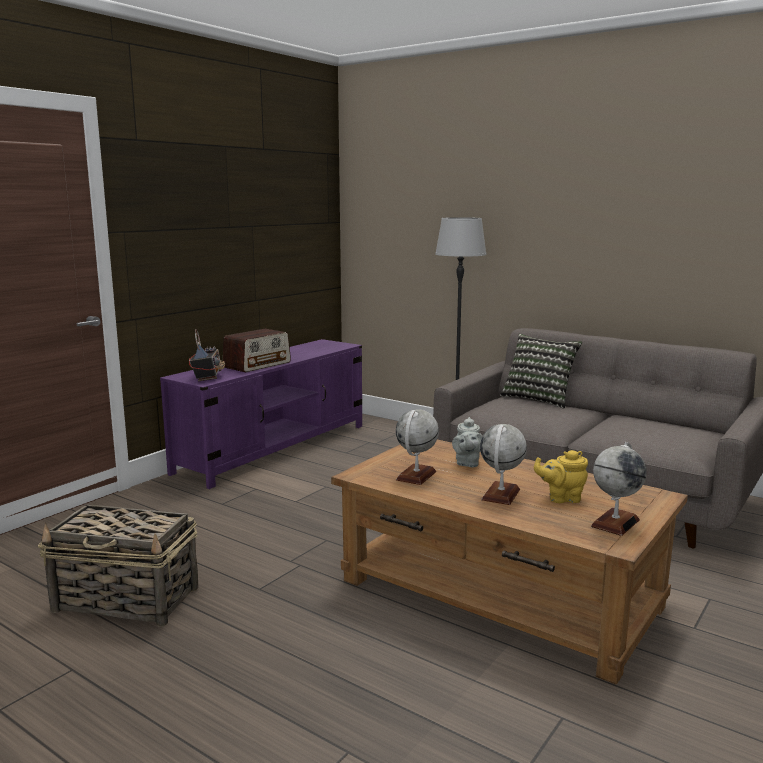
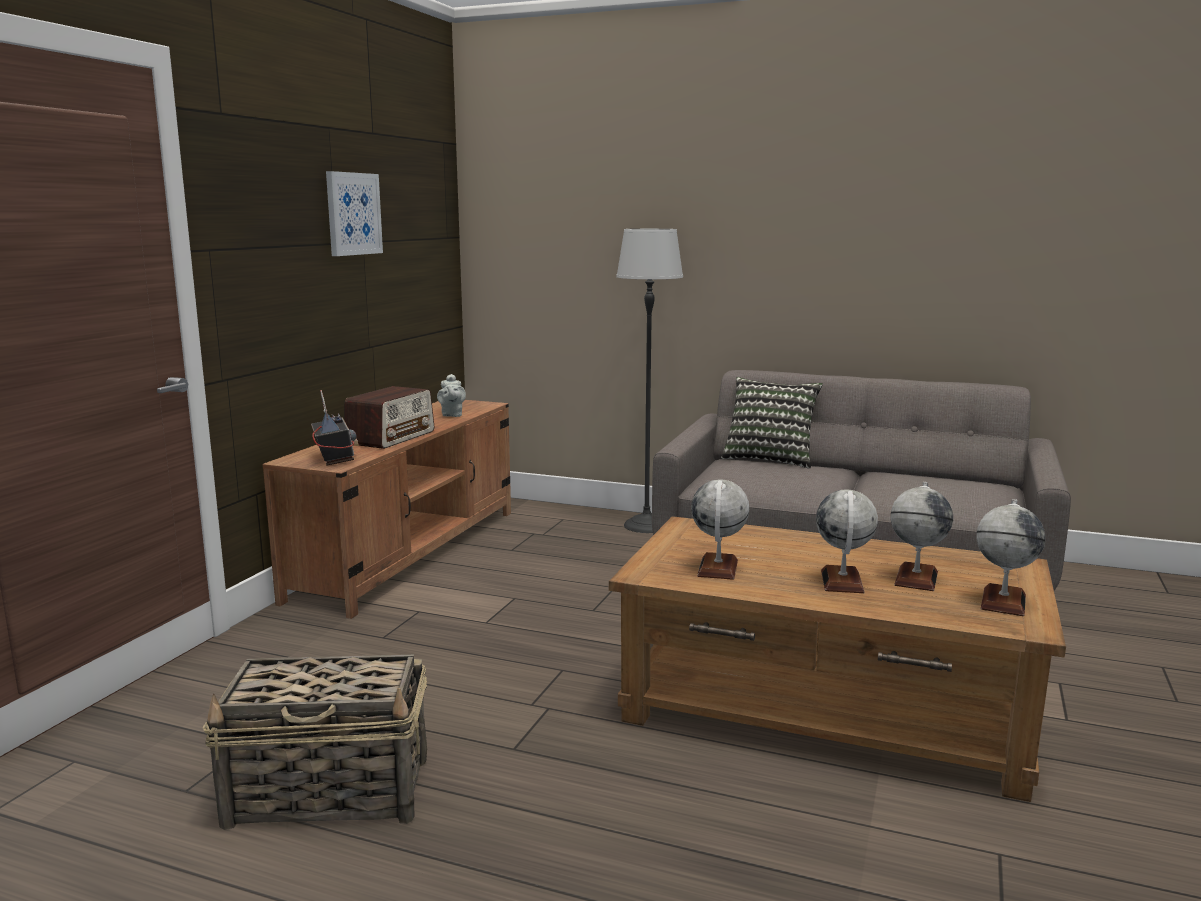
camera: 15 degrees left, 0 degrees up
purple tv stand [160,339,362,489] -> brown tv stand [262,400,511,619]
grey teapot [452,417,482,467] -> grey teapot moved to [437,374,466,417]
yellow teapot [534,450,588,503] -> globe [891,482,953,591]
none -> picture [326,171,383,256]

